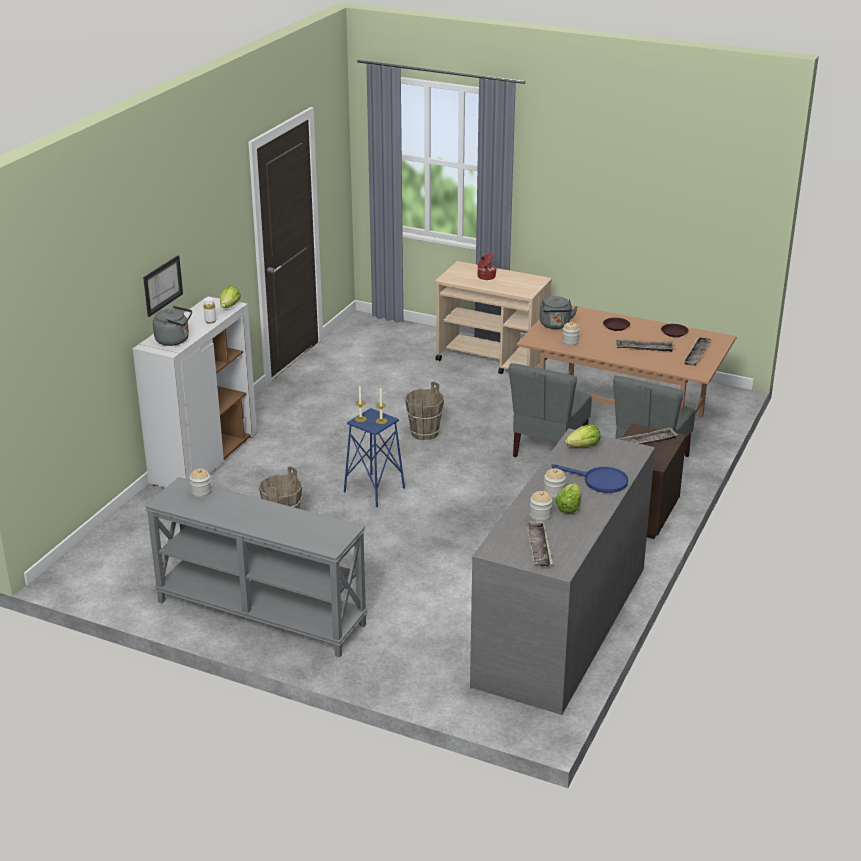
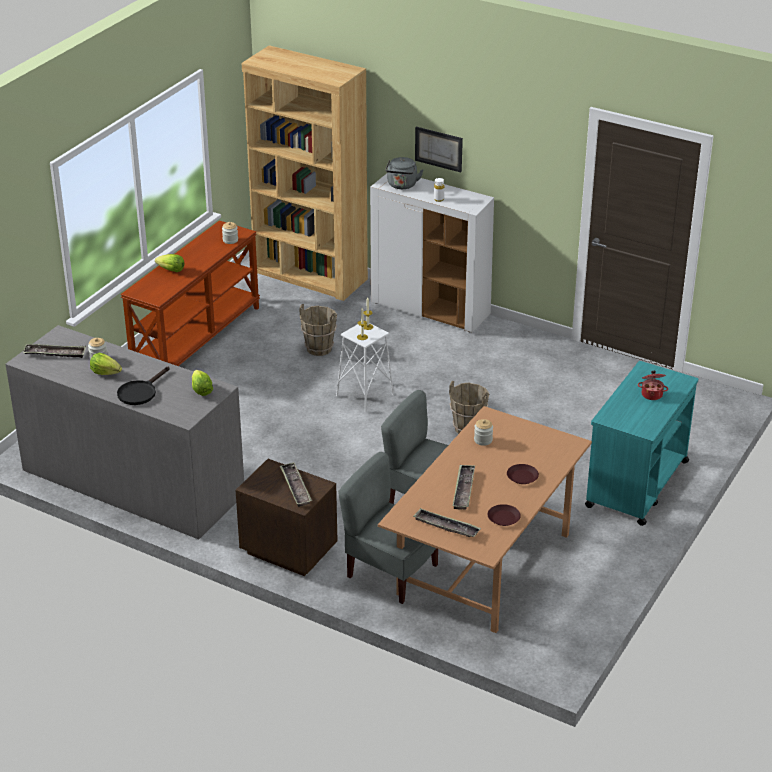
camera: 95 degrees right, 5 degrees up
grey console table [145,477,368,657] -> brown console table [121,220,260,366]
lettuce [220,285,241,308] -> lettuce moved to [155,254,185,272]
blue stool [344,408,405,507] -> white stool [336,323,394,412]
beige cart [435,261,552,374] -> turquoise cart [585,361,698,526]
grey kettle [540,296,578,329] -> none
jar [544,468,566,498] -> none
blue frying pan [552,464,628,493] -> black frying pan [117,366,169,405]
none -> brown bookcase [242,45,368,301]

